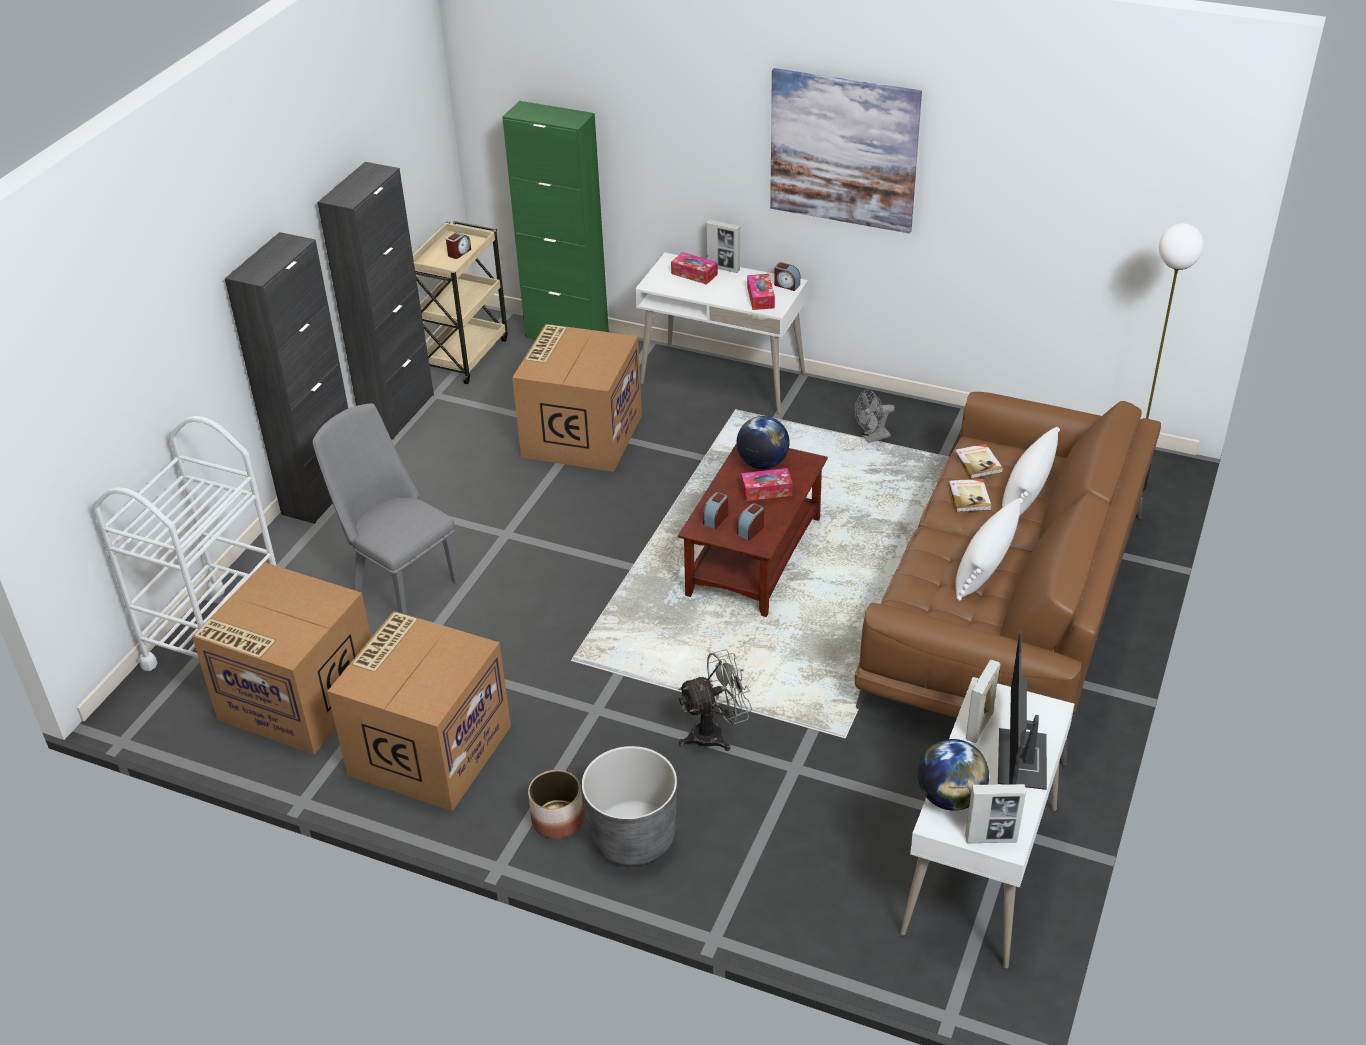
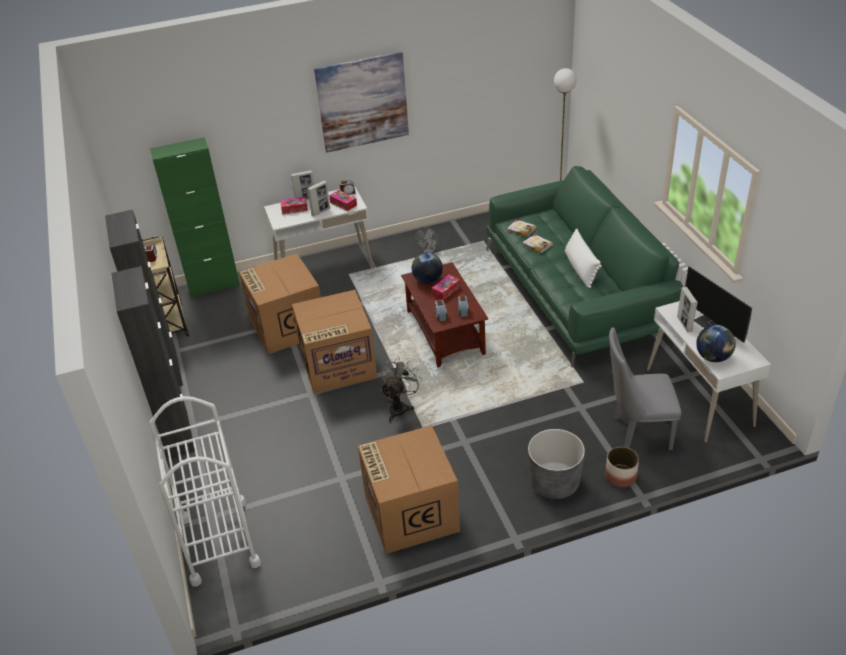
camera: 40 degrees left, 0 degrees up
cardboard box [192,562,371,754] -> cardboard box moved to [292,290,377,394]
grey chair [313,403,459,615] -> grey chair moved to [609,327,682,450]
planter [528,770,584,839] -> planter moved to [605,446,639,487]
grey fan [678,649,752,751] -> grey fan moved to [380,357,423,421]
brown sofa [855,392,1161,766] -> green sofa [486,166,683,367]
picture frame [965,784,1026,843] -> picture frame moved to [307,181,330,217]
white pillow [1002,427,1060,516] -> none

